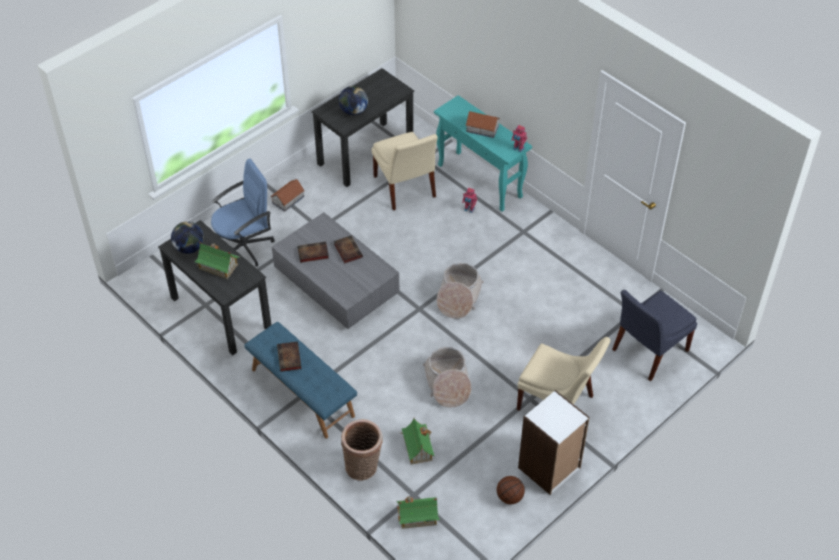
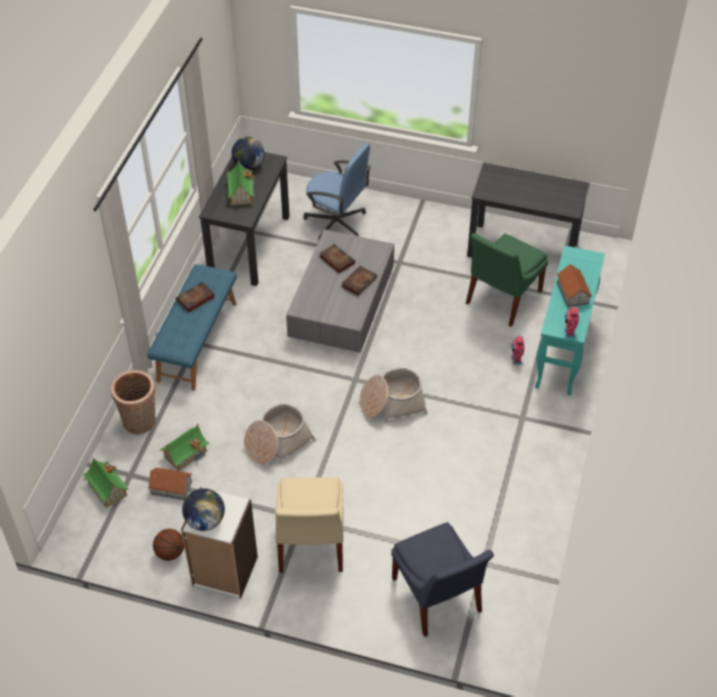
camera: 60 degrees right, 0 degrees up
toy house [270,179,305,212] -> toy house moved to [148,468,192,500]
globe [339,86,368,115] -> globe moved to [182,488,225,531]
beige chair [372,132,438,210] -> green chair [466,233,548,327]
blue chair [612,290,697,381] -> blue chair turned 135 degrees counterclockwise [391,522,494,637]

